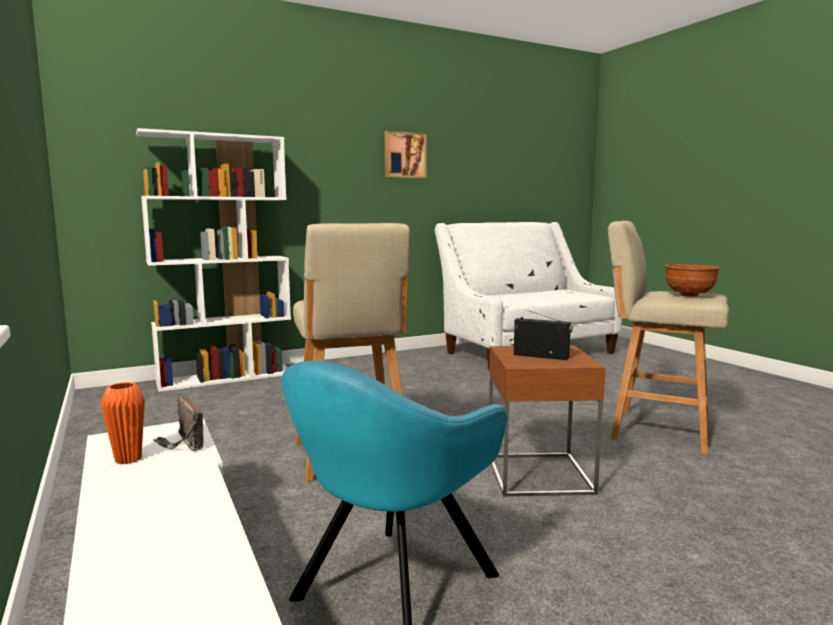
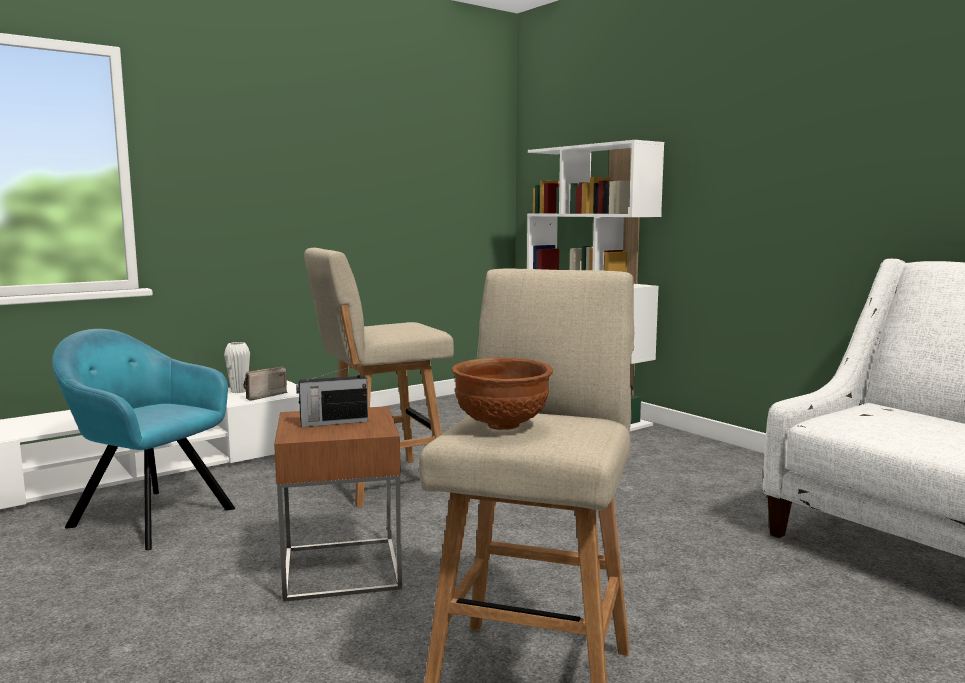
camera: 80 degrees right, 0 degrees up
orange vase [101,382,145,464] -> white vase [224,342,250,393]
picture [385,131,427,178] -> none
radio [514,309,573,360] -> radio turned 60 degrees clockwise [296,365,368,427]

